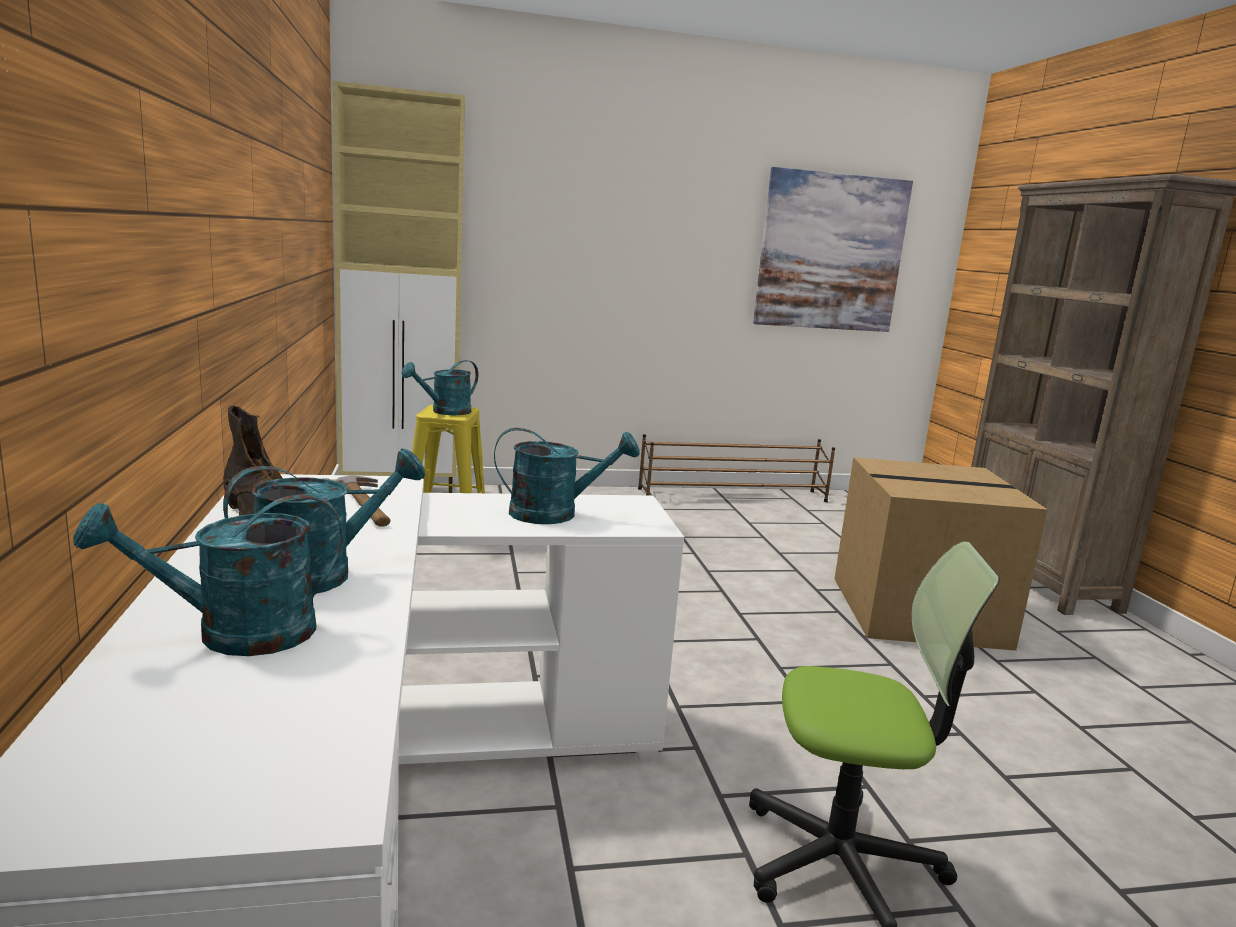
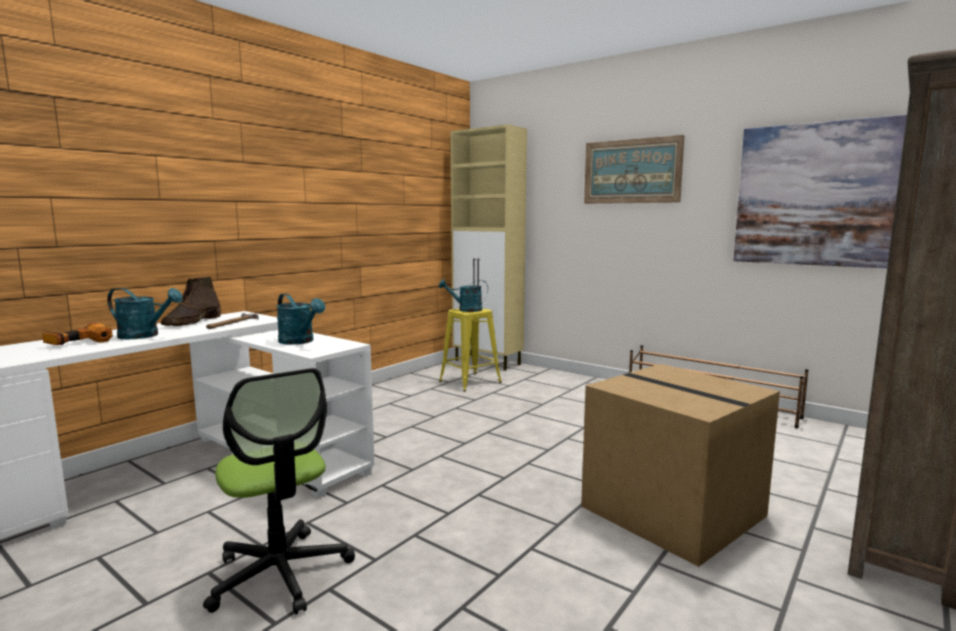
camera: 50 degrees right, 5 degrees down
turquoise watering can [73,494,342,656] -> power drill [42,323,113,345]
none -> picture [584,135,685,204]

